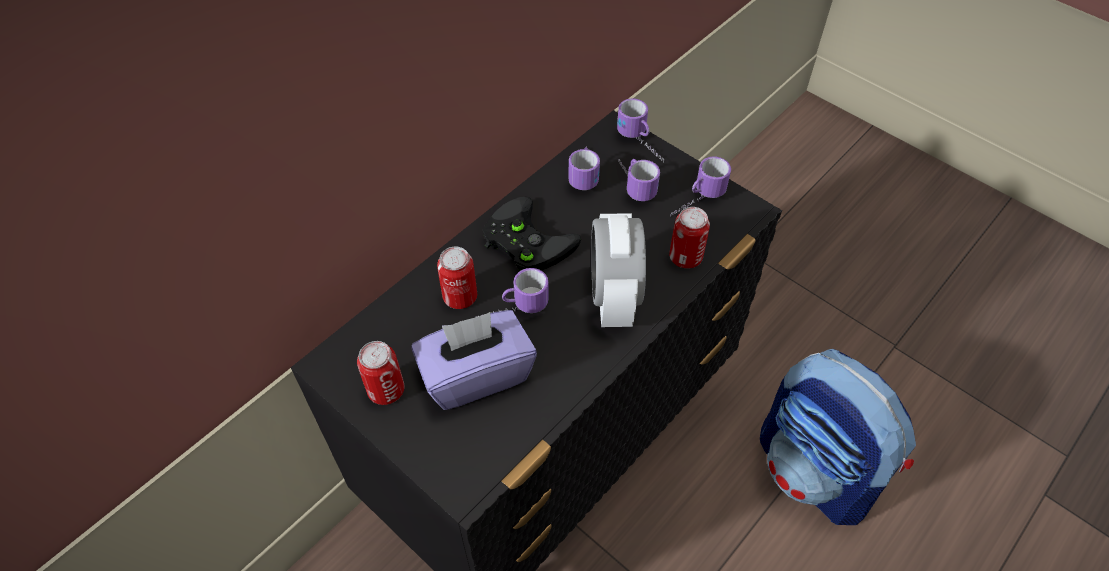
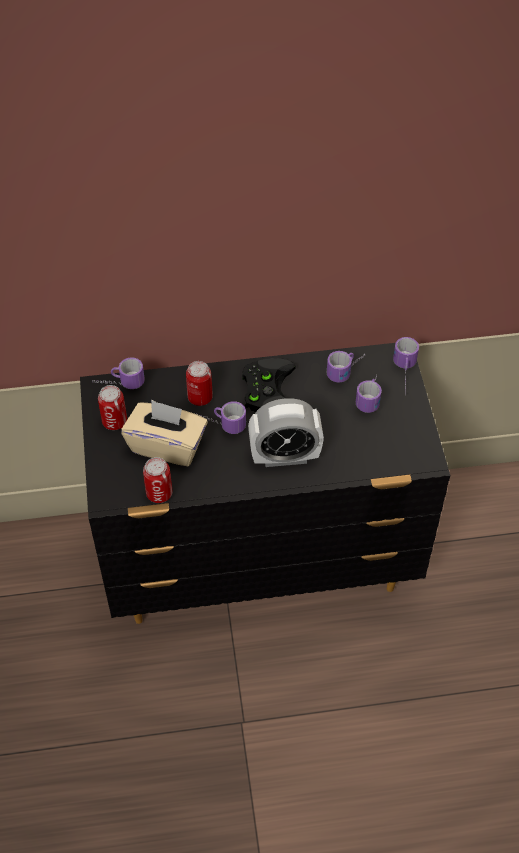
camera: 40 degrees right, 0 degrees up
purple tissue box [411,310,537,410] -> beige tissue box [121,400,208,466]
alarm clock [591,213,646,327] -> alarm clock turned 135 degrees counterclockwise [248,398,324,467]
can [669,207,710,268] -> can moved to [143,457,173,503]
mug [670,157,731,217] -> mug moved to [93,357,144,389]
backpack [760,349,916,525] -> none

